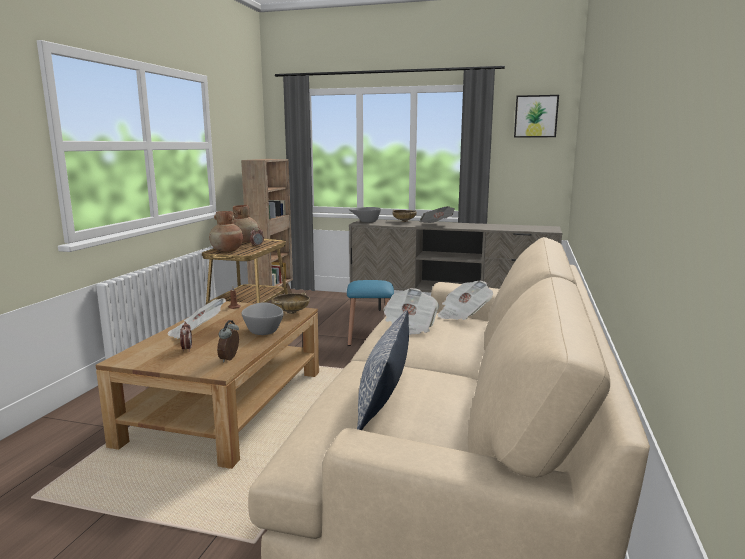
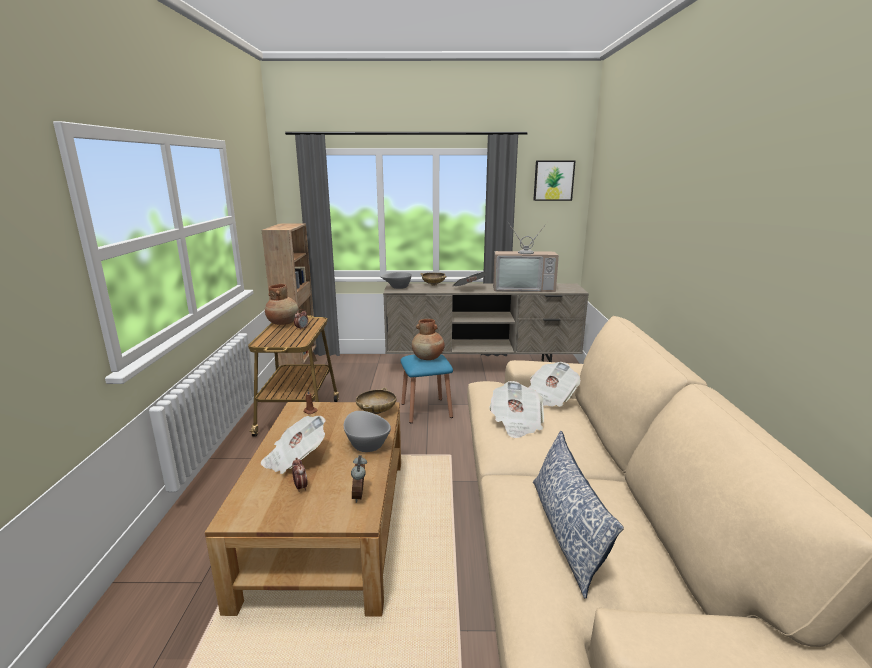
camera: 15 degrees left, 5 degrees up
brown vase [209,211,243,252] -> brown vase moved to [412,319,445,360]
none -> television [493,221,559,292]

